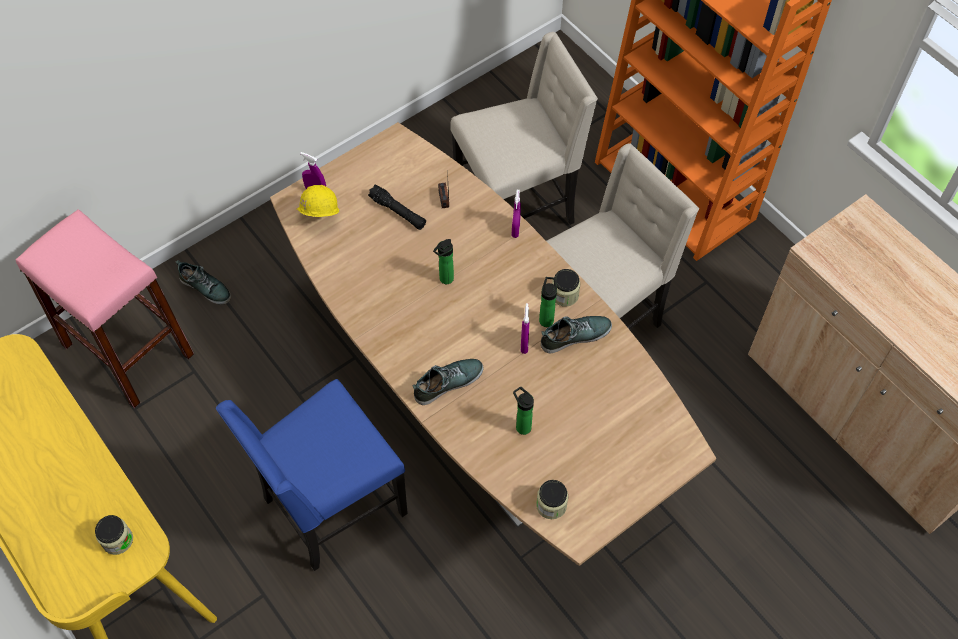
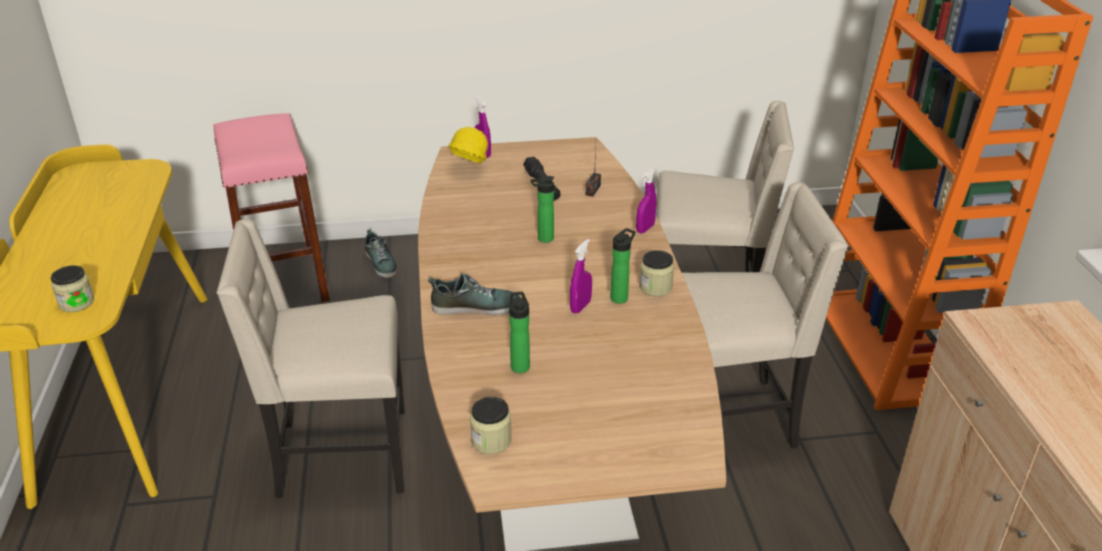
camera: 30 degrees right, 25 degrees down
blue chair [216,379,408,571] -> beige chair [217,219,405,498]
shoe [541,316,612,353] -> none

